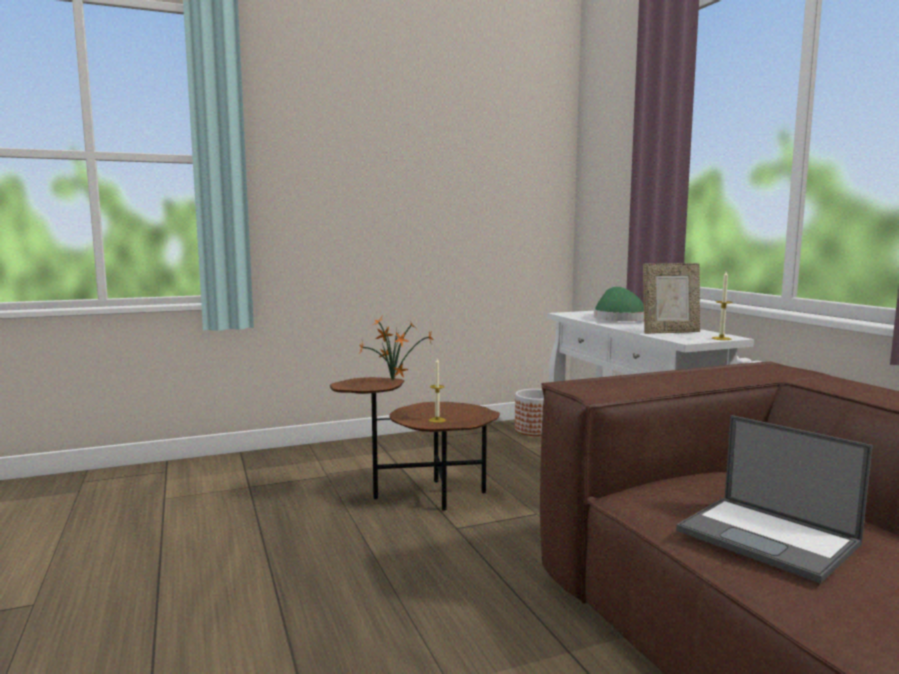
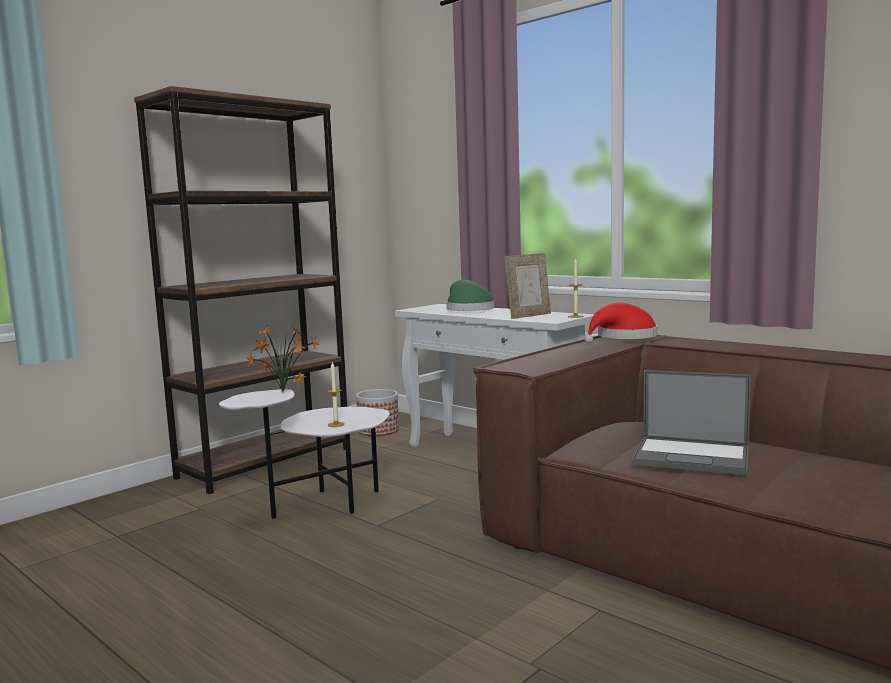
camera: 25 degrees left, 0 degrees up
brown side table [330,377,500,511] -> white side table [219,389,390,519]
none -> brown bookcase [134,86,347,494]
none -> red hat [584,303,657,343]

